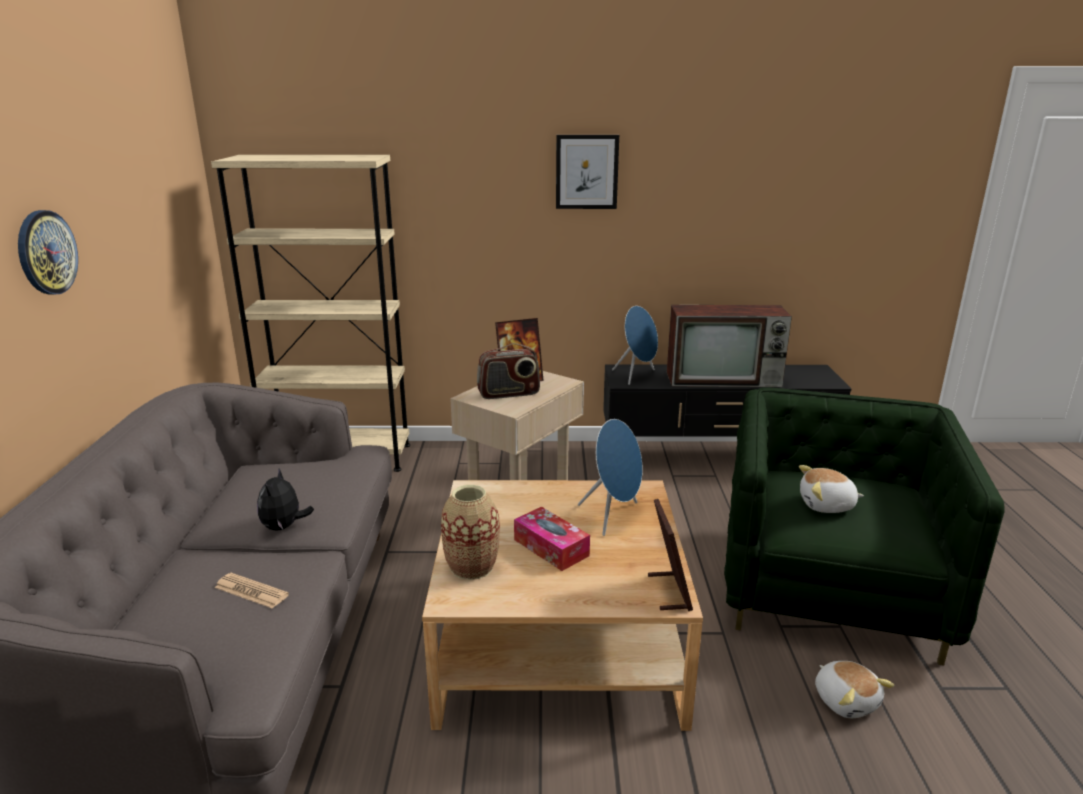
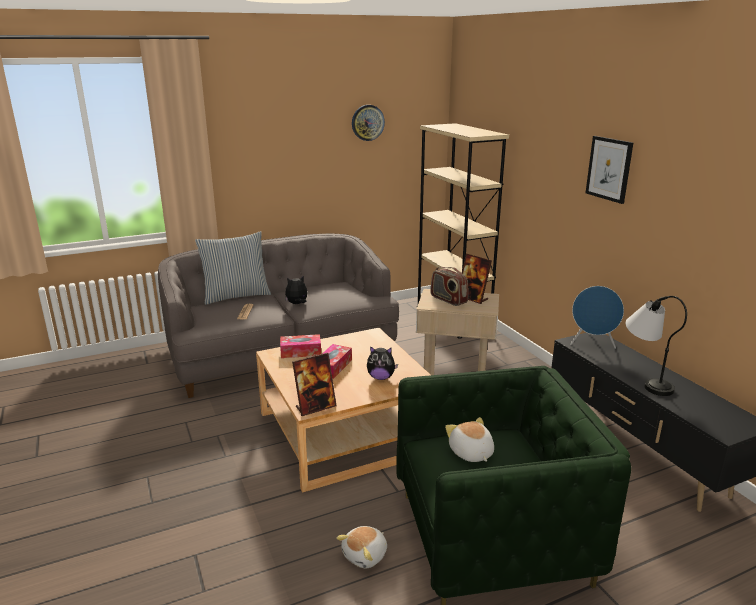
camera: 65 degrees right, 0 degrees up
wall clock [18,210,78,295] -> wall clock moved to [352,105,385,141]
vase [441,485,500,580] -> tissue box [280,334,321,358]
blue speaker [578,419,643,536] -> plush toy [367,346,398,380]
television [667,305,792,387] -> table lamp [626,296,687,396]
none -> pillow [195,231,271,305]

